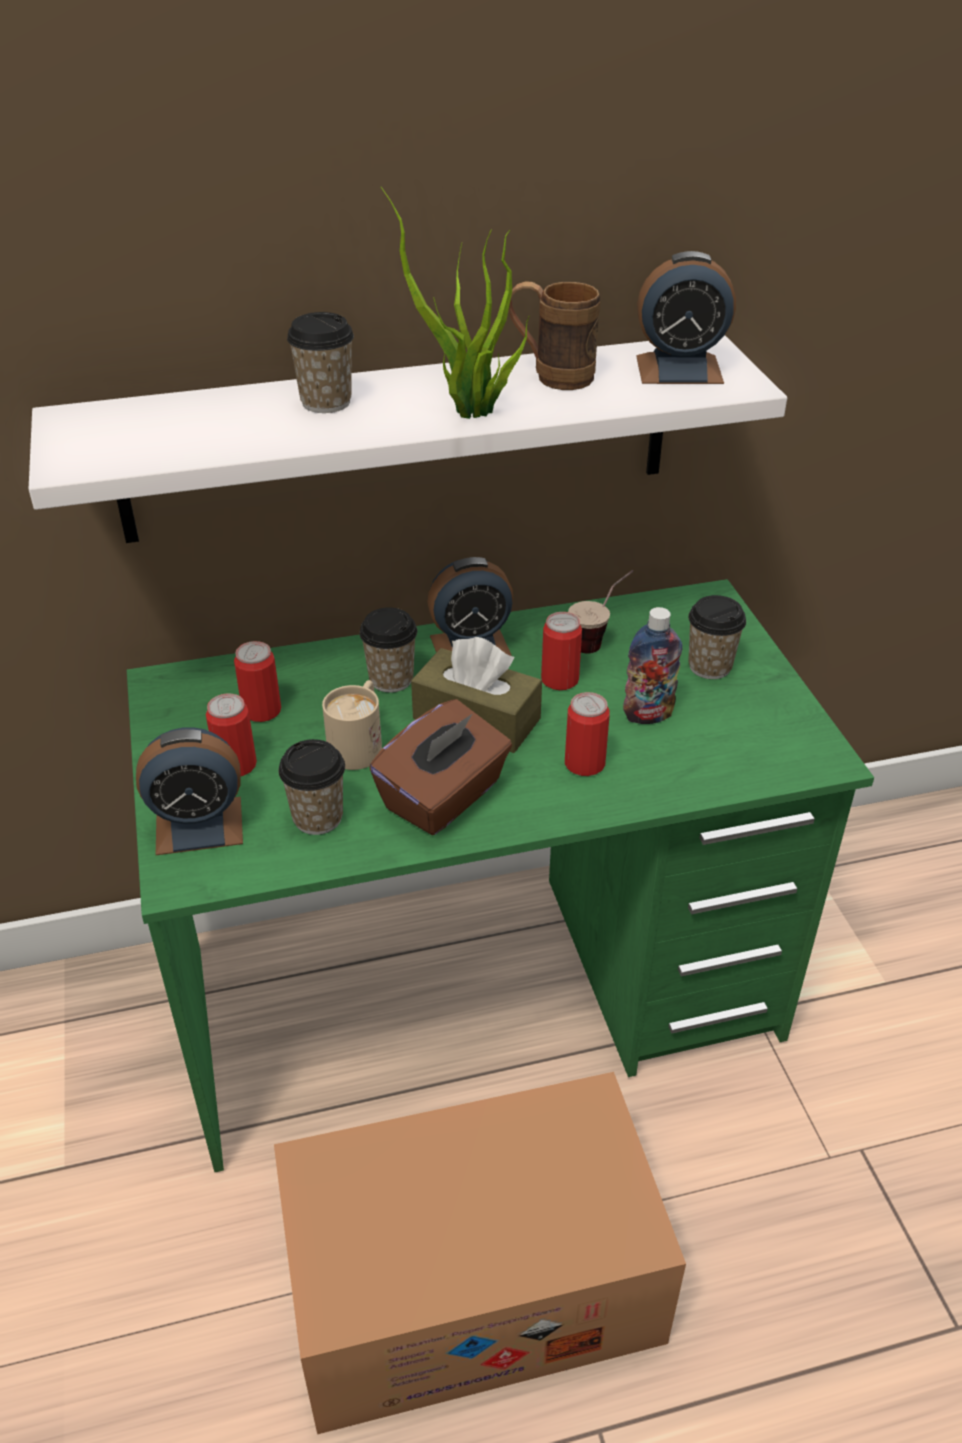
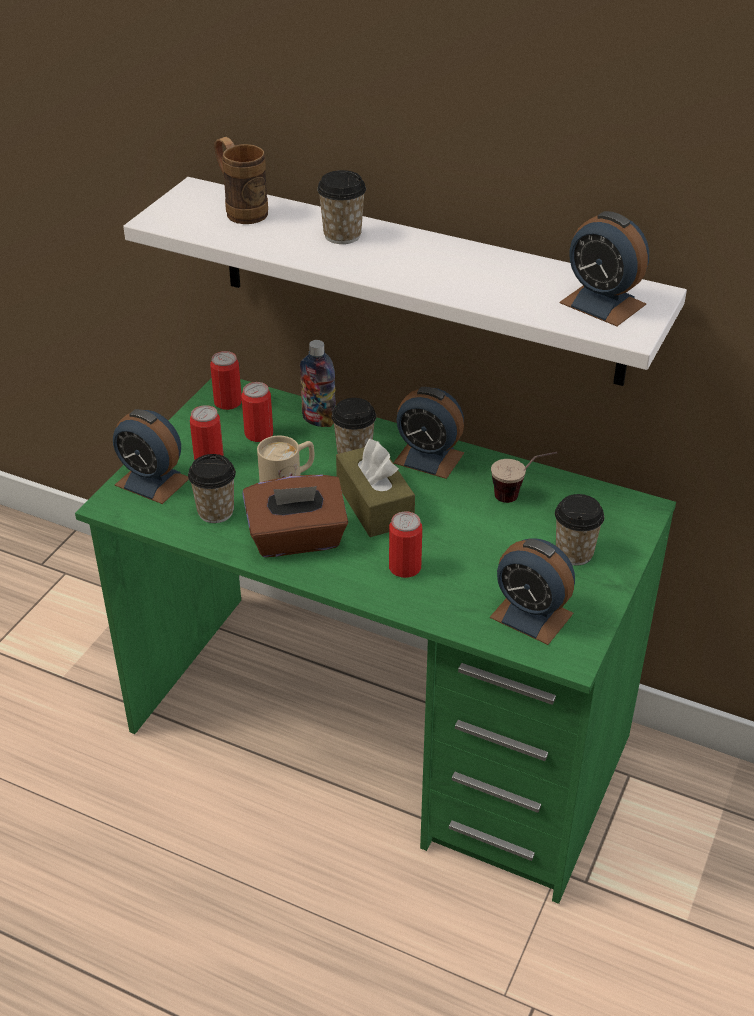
camera: 40 degrees right, 0 degrees up
cardboard box [274,1072,686,1434] -> none
potted plant [381,187,529,419] -> none
brown mug [508,281,600,390] -> brown mug moved to [214,137,268,224]
can [541,612,582,690] -> can moved to [210,351,242,410]
bottle [623,607,682,724] -> bottle moved to [300,340,336,427]
none -> alarm clock [490,538,575,645]

